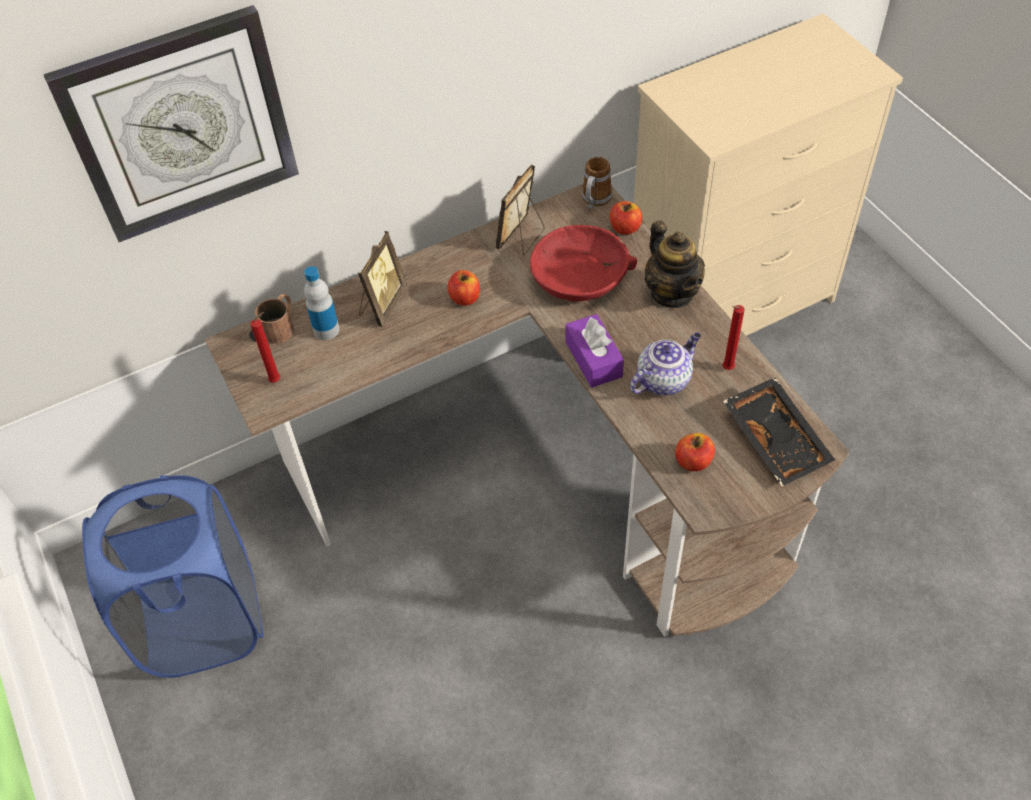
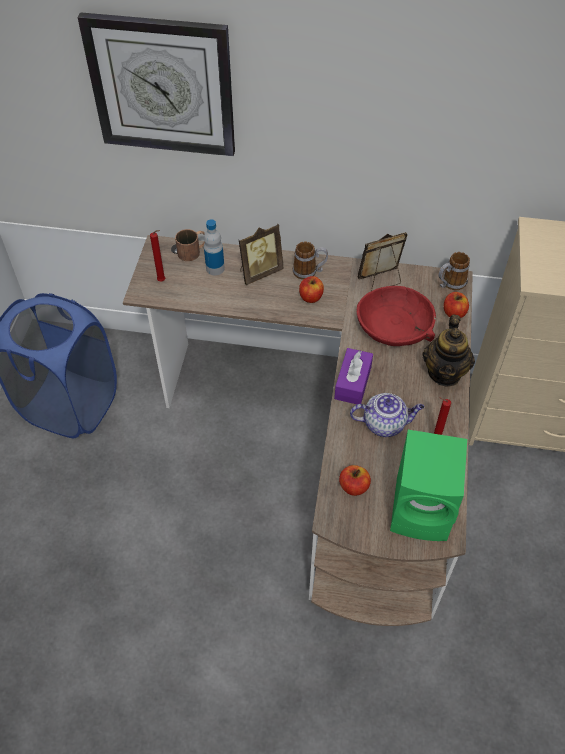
camera: 35 degrees right, 0 degrees up
black tray [723,377,835,486] -> green speaker [390,430,467,541]
none -> mug [293,241,328,280]

